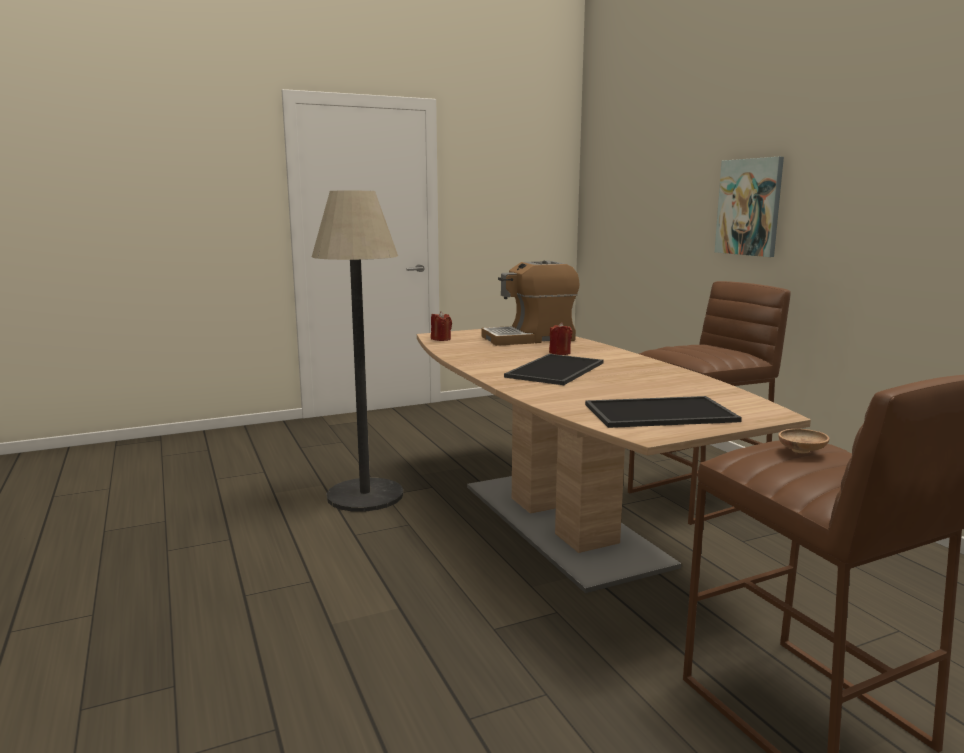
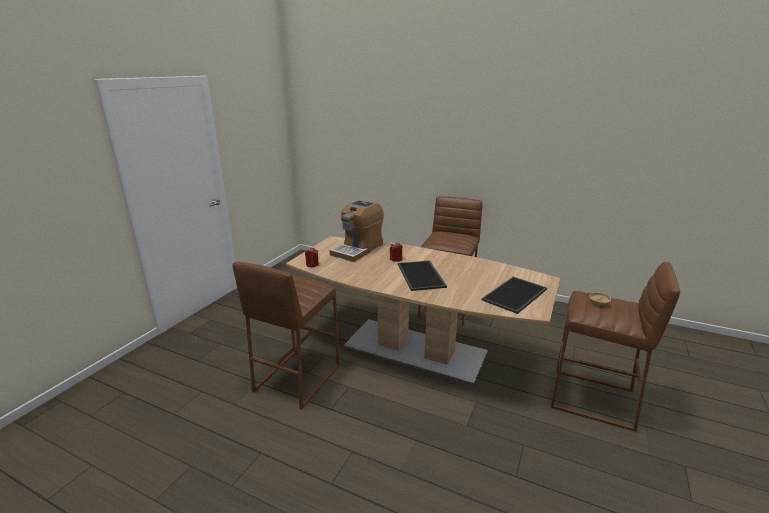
camera: 40 degrees left, 10 degrees up
floor lamp [312,191,403,512] -> brown stool [232,262,340,410]
picture [715,157,784,257] -> none

